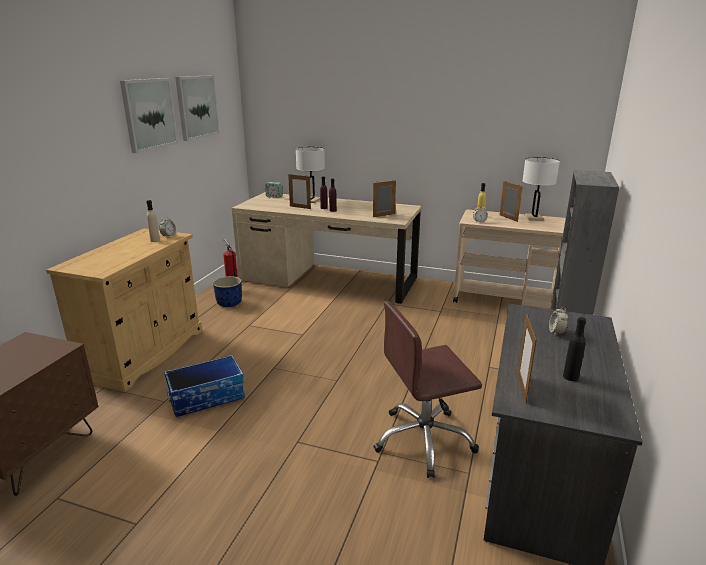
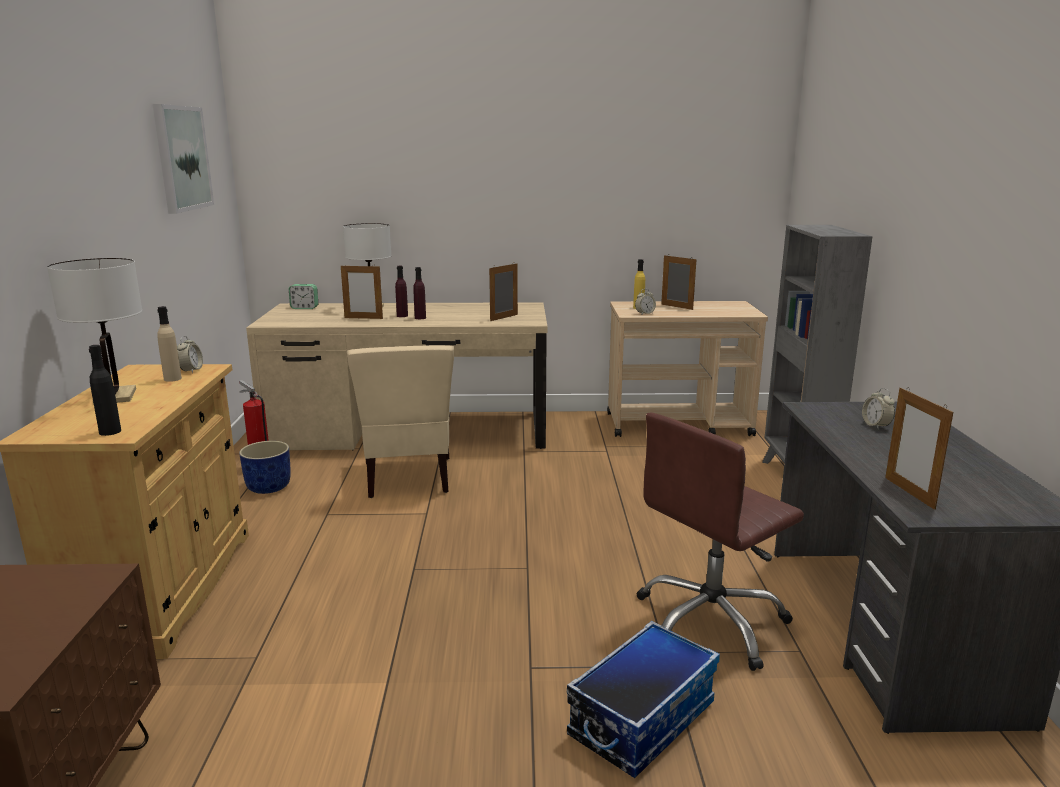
camera: 20 degrees left, 5 degrees down
picture [120,78,178,153] -> none
storage box [164,355,245,417] -> storage box moved to [567,621,720,778]
white table lamp [522,157,560,221] -> white table lamp moved to [47,258,142,405]
black bottle [563,317,586,381] -> black bottle moved to [89,345,121,436]
none -> beige chair [347,345,454,498]

